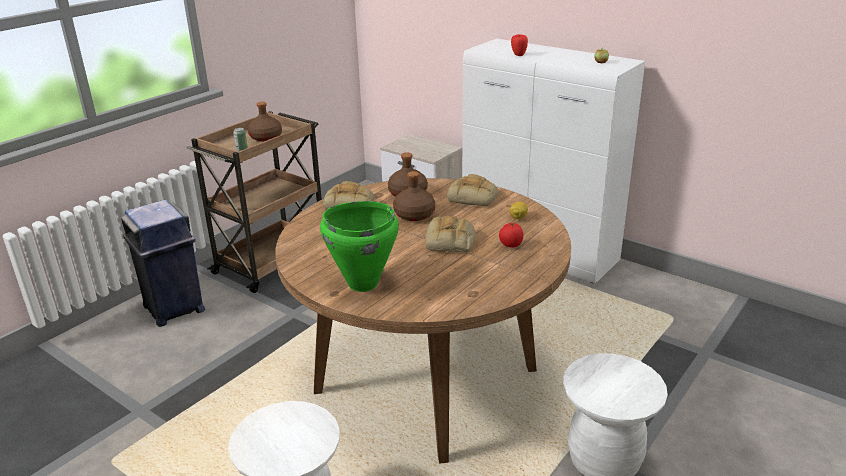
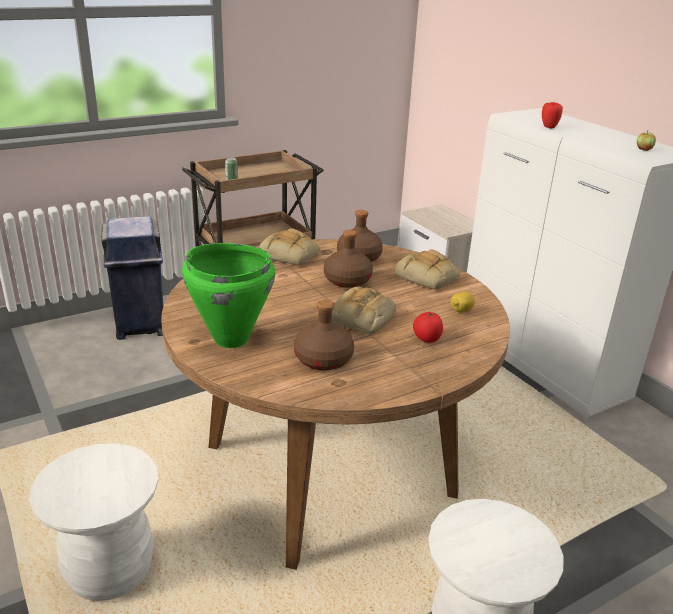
camera: 20 degrees right, 0 degrees up
brown bottle [248,102,282,142] -> brown bottle moved to [294,300,354,370]

